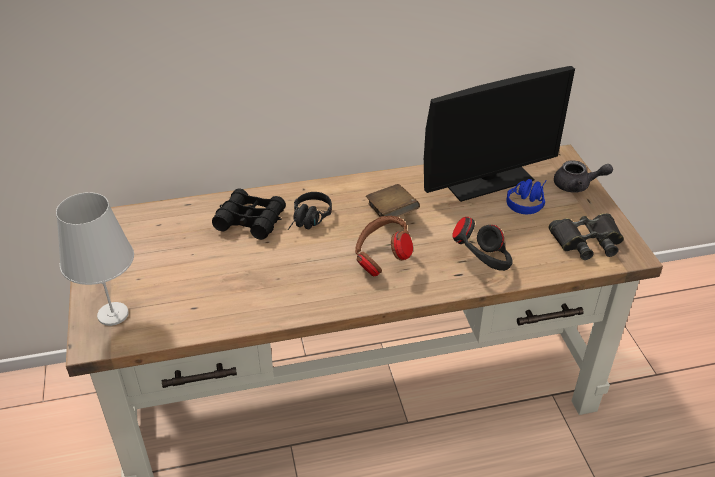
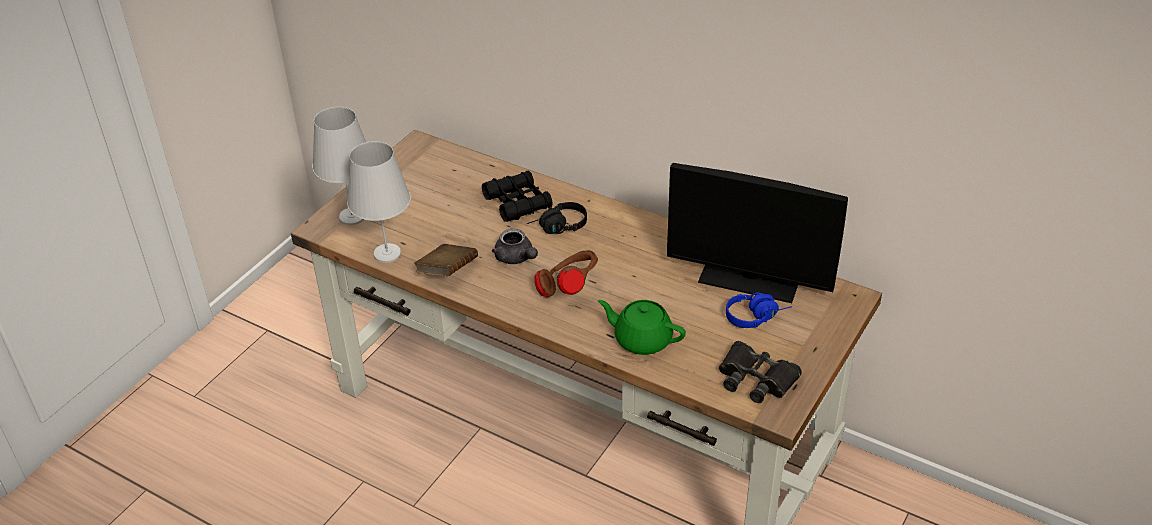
camera: 45 degrees right, 0 degrees up
brown book [366,184,420,217] -> brown book moved to [414,244,478,276]
black headphones [452,217,513,271] -> green teapot [598,300,686,355]
grey teapot [554,160,613,193] -> grey teapot moved to [492,229,538,264]
none -> white table lamp [347,141,411,263]

